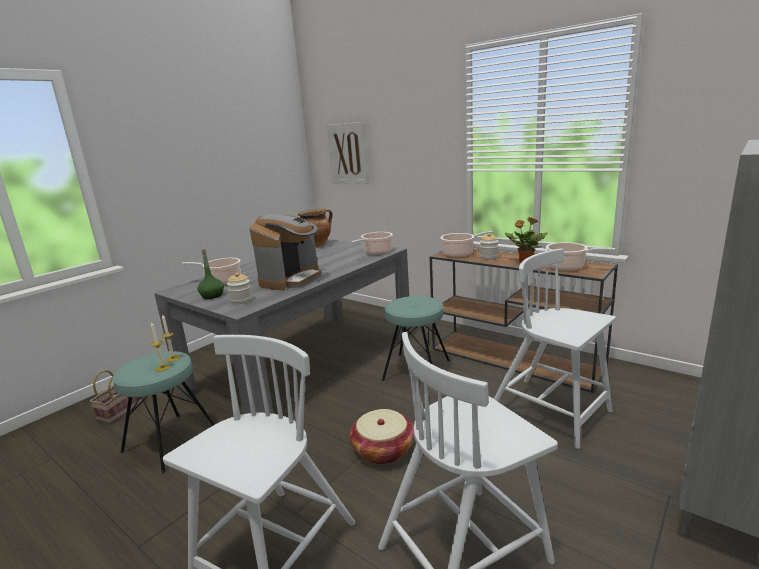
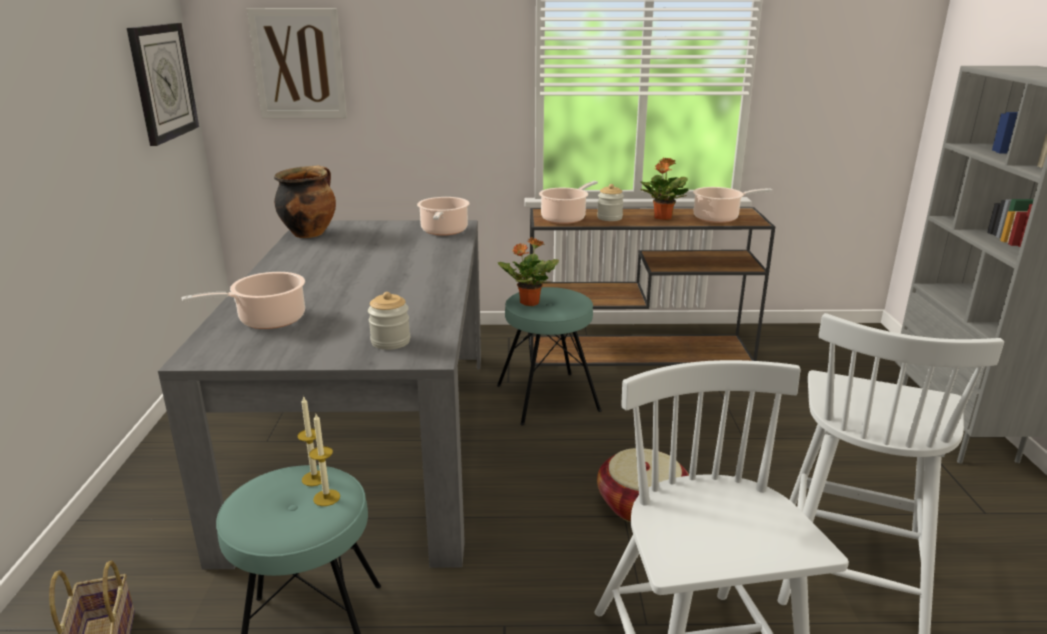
camera: 40 degrees left, 5 degrees up
green bottle [197,249,224,299] -> none
coffee machine [249,214,321,290] -> none
white chair [494,248,616,449] -> none
none -> wall clock [127,23,199,146]
none -> potted plant [498,237,559,306]

